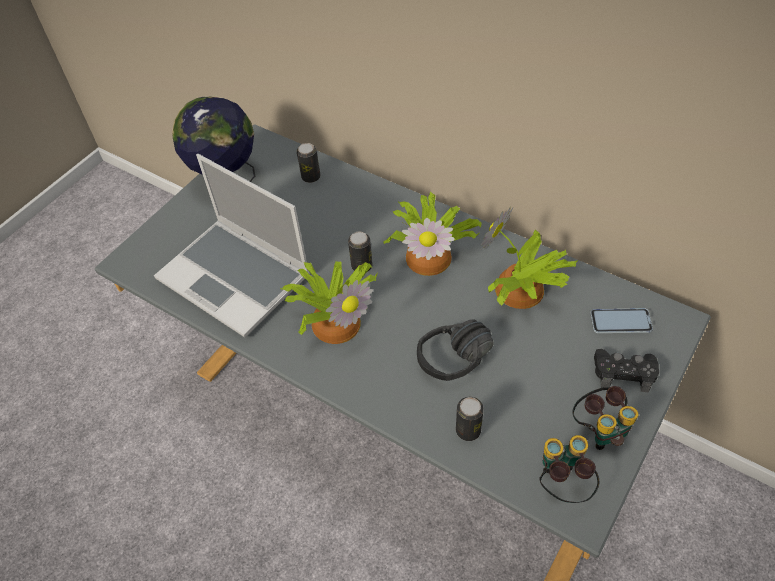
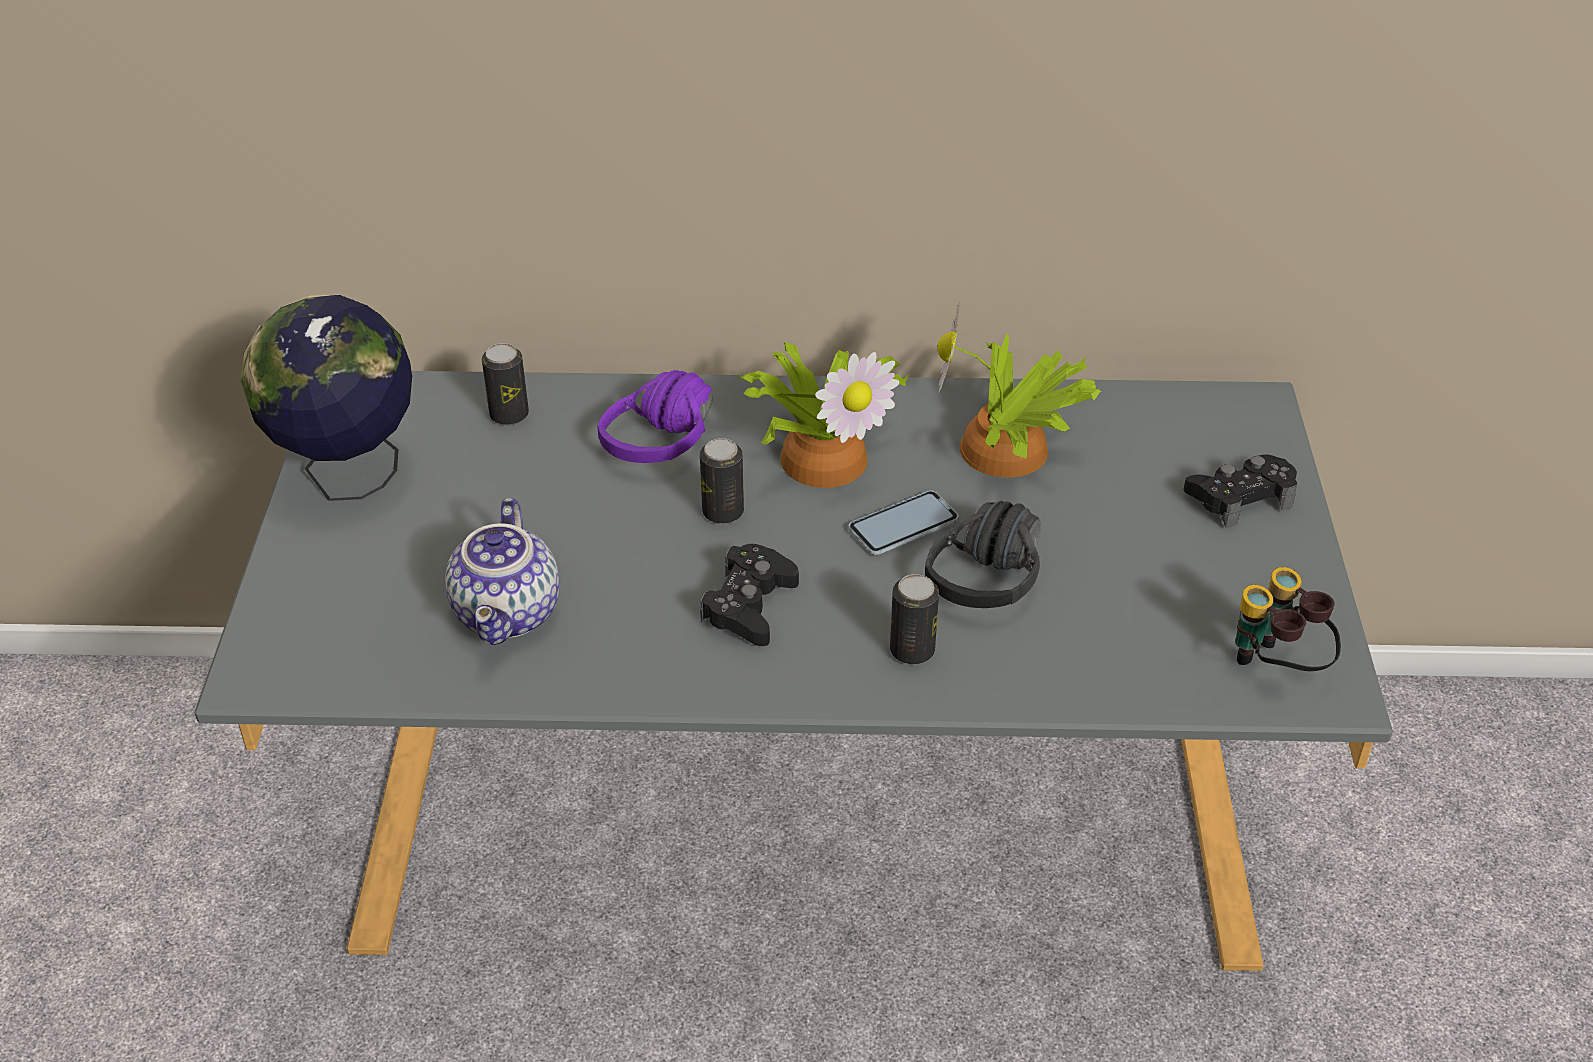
camera: 35 degrees left, 10 degrees down
laptop [154,154,310,337] -> teapot [445,498,560,645]
potted plant [280,261,378,344] -> black game controller [700,544,799,646]
can [456,397,484,441] -> can moved to [890,574,939,664]
binoculars [572,386,638,450] -> none
phone [590,308,653,333] -> phone moved to [849,491,958,555]
none -> purple headphones [597,370,713,463]

